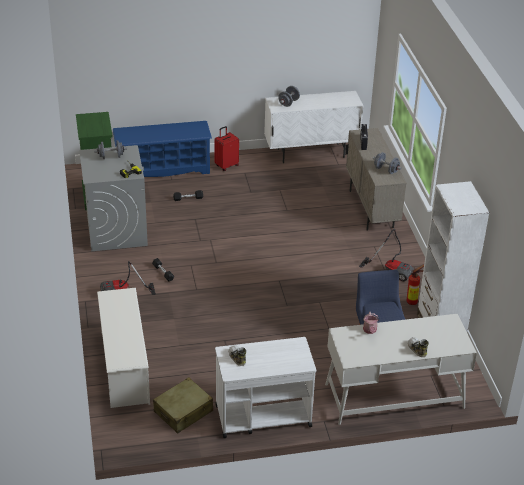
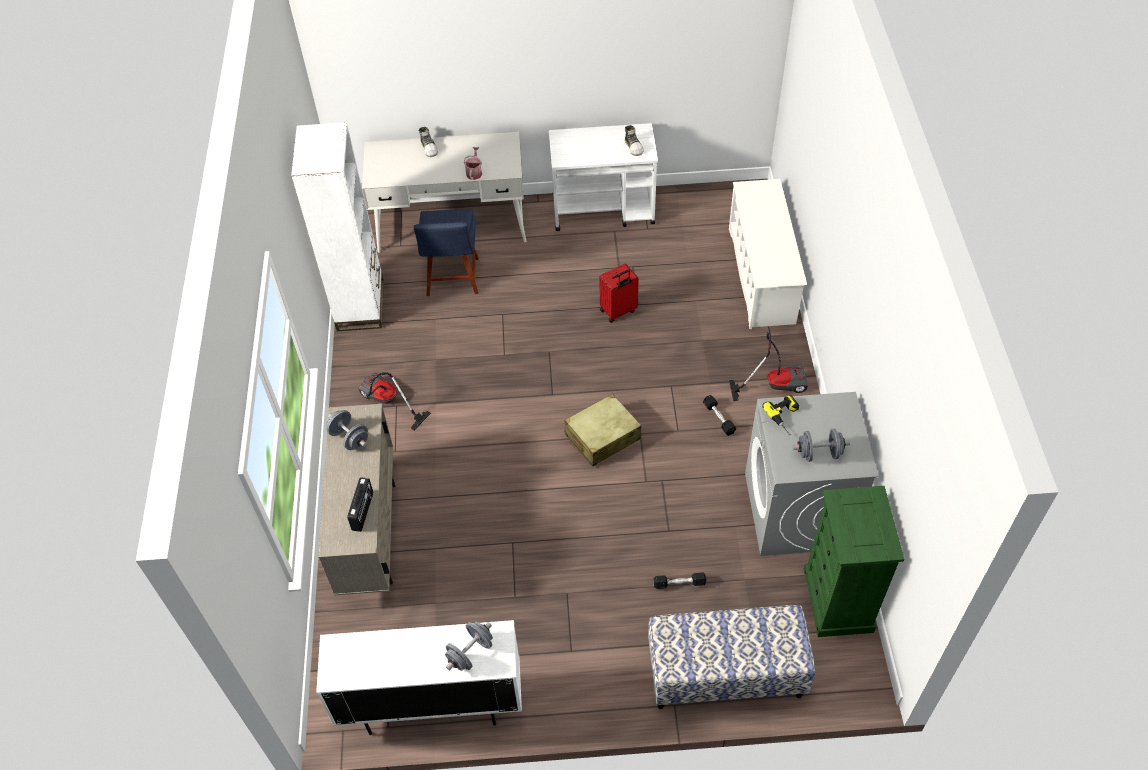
camera: 170 degrees left, 15 degrees up
blue shoe rack [113,121,212,177] -> bench [648,605,815,709]
beige suitcase [153,377,213,433] -> beige suitcase moved to [564,394,641,466]
red suitcase [214,126,239,171] -> red suitcase moved to [599,263,639,323]
fire extinguisher [407,265,424,305] -> none

